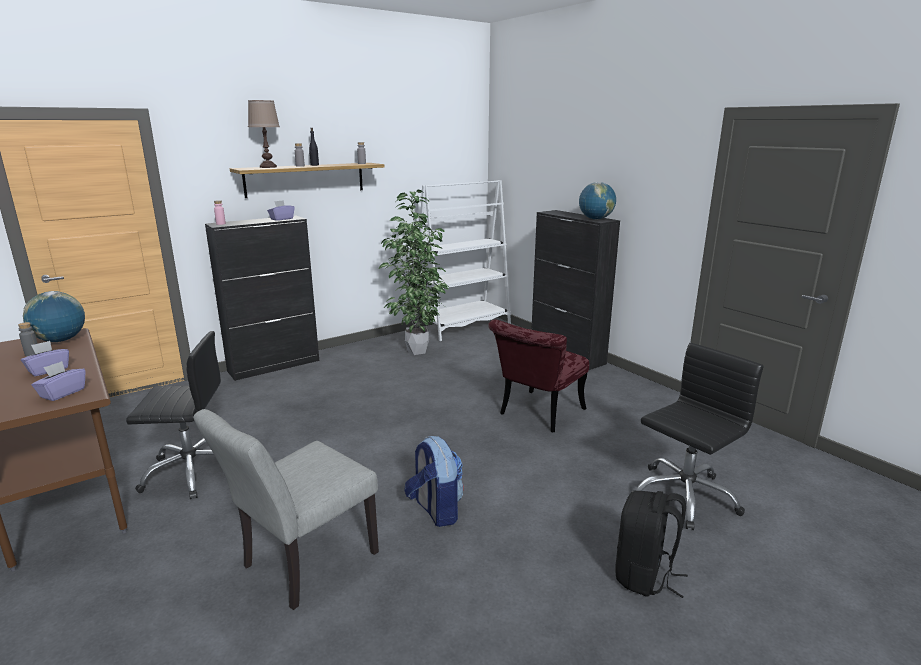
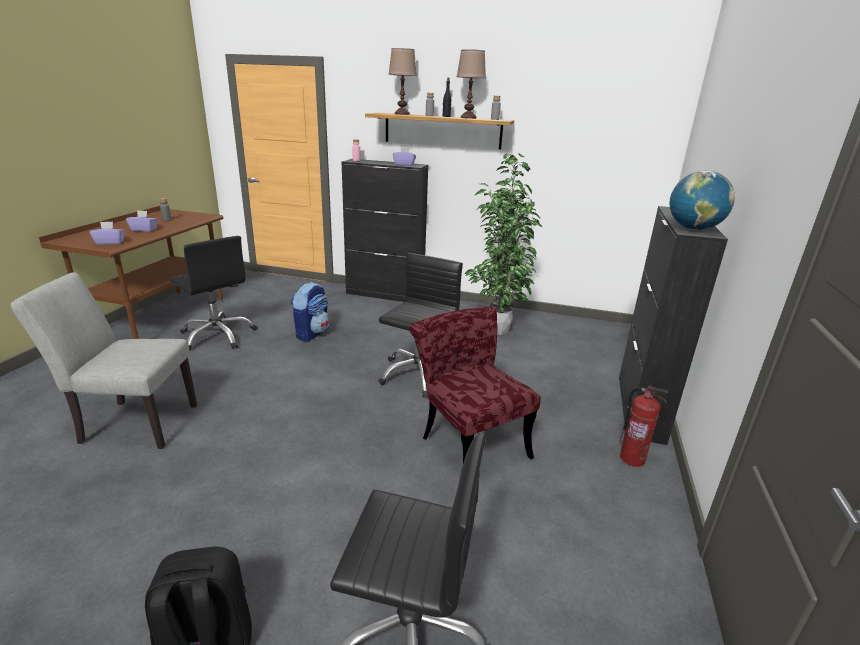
camera: 50 degrees right, 5 degrees up
globe [23,291,85,342] -> none
backpack [404,436,464,527] -> backpack moved to [291,282,329,341]
white bookcase [415,180,511,341] -> none
red chair [488,320,589,432] -> red chair turned 60 degrees clockwise [409,306,541,463]
none -> black office chair [378,253,463,398]
none -> brown table lamp [456,49,486,119]
none -> fire extinguisher [620,386,668,467]

